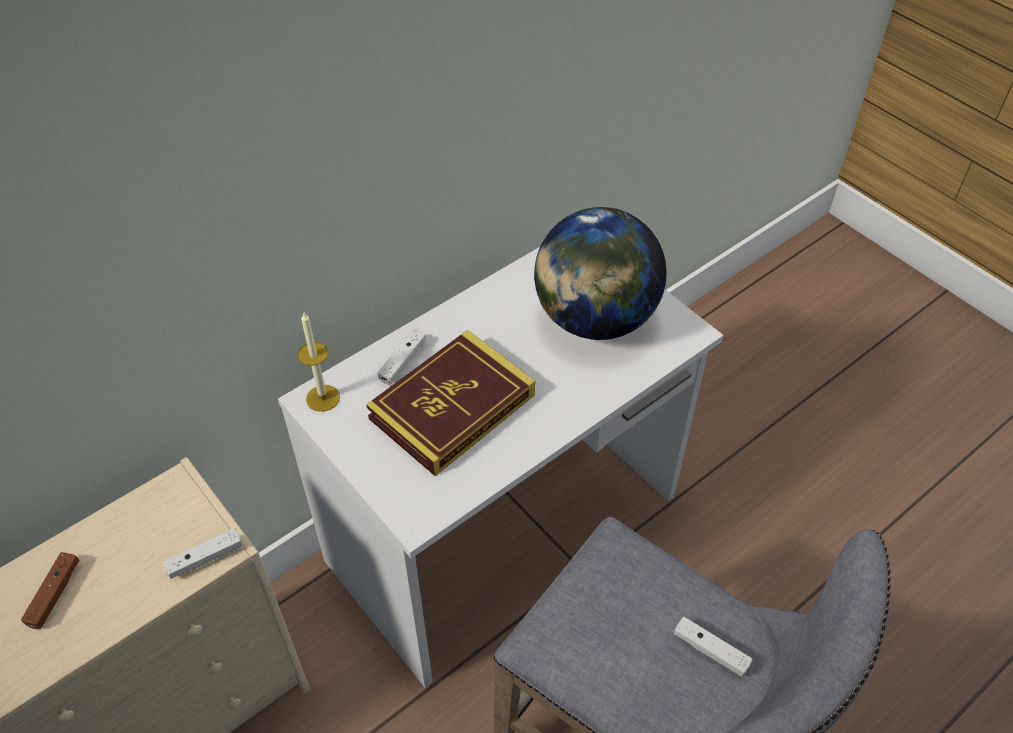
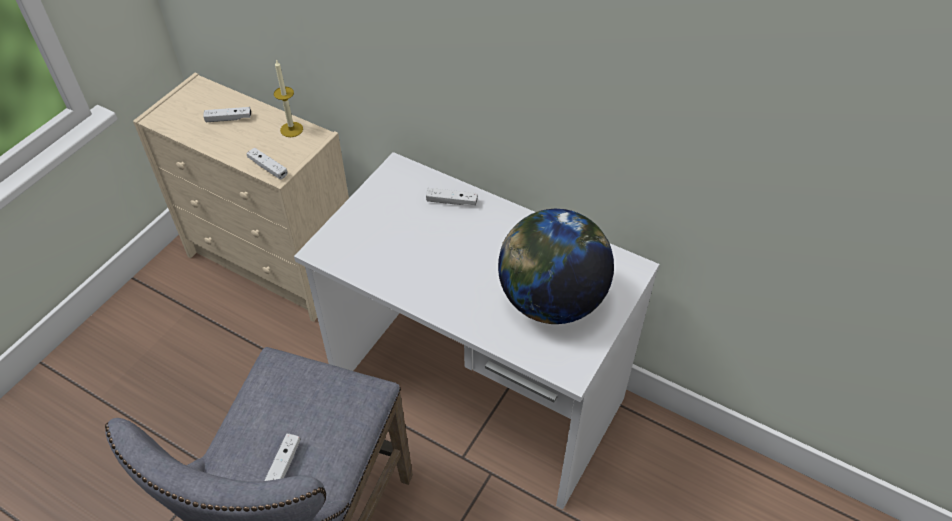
camera: 70 degrees right, 0 degrees up
brown game controller [21,552,79,629] -> white game controller [203,107,251,122]
candle [298,311,340,412] -> candle moved to [274,59,303,137]
book [366,330,535,476] -> none

